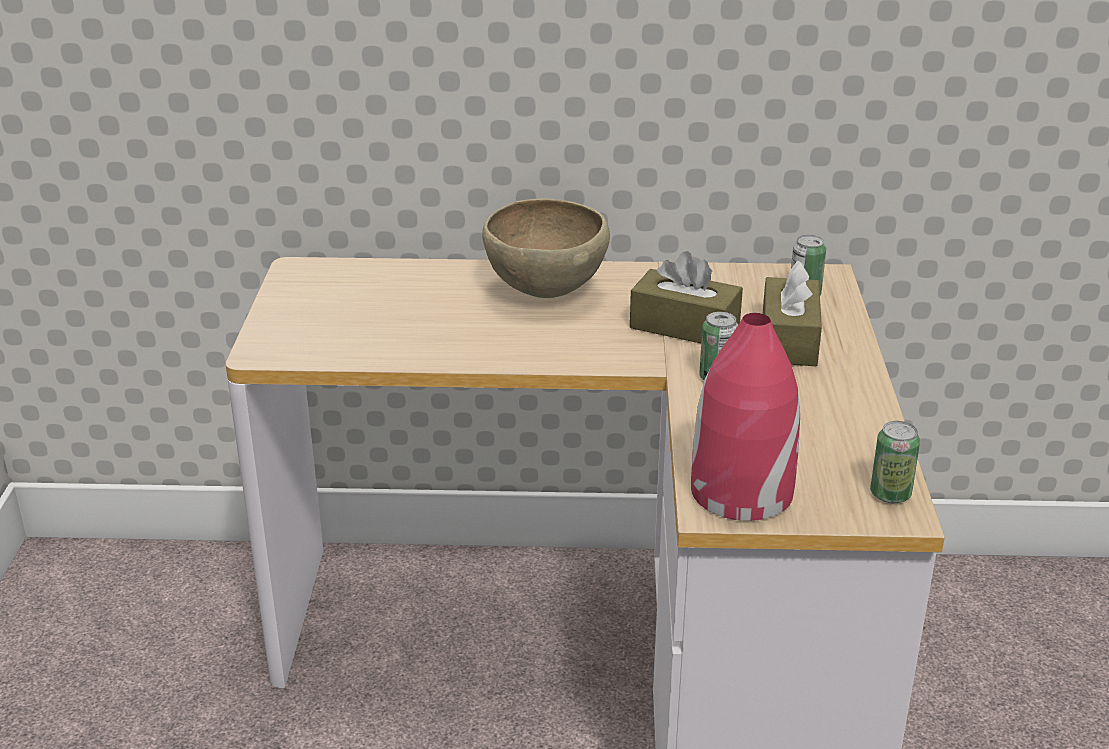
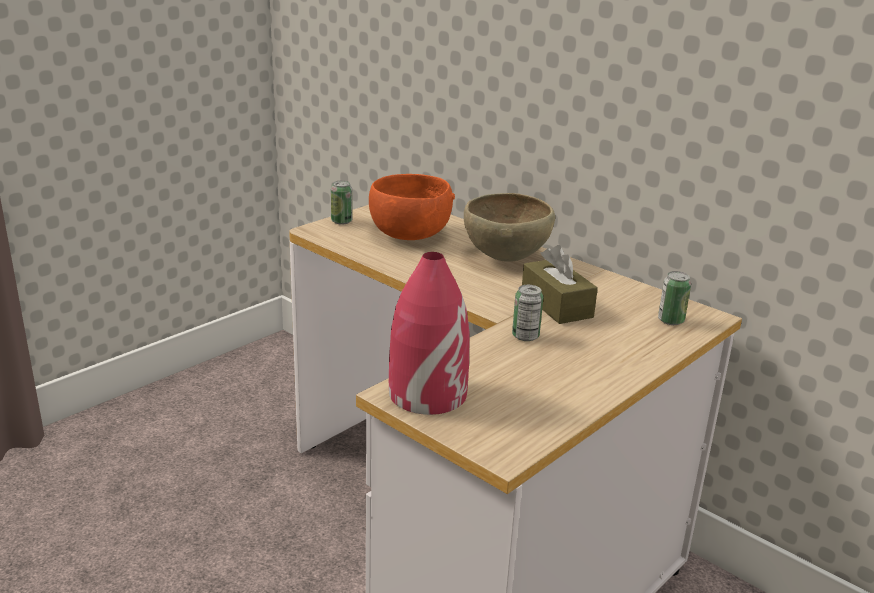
camera: 40 degrees right, 5 degrees down
brown tissue box [763,261,822,366] -> none
can [870,421,920,503] -> can moved to [331,181,352,225]
none -> orange bowl [369,174,455,240]

